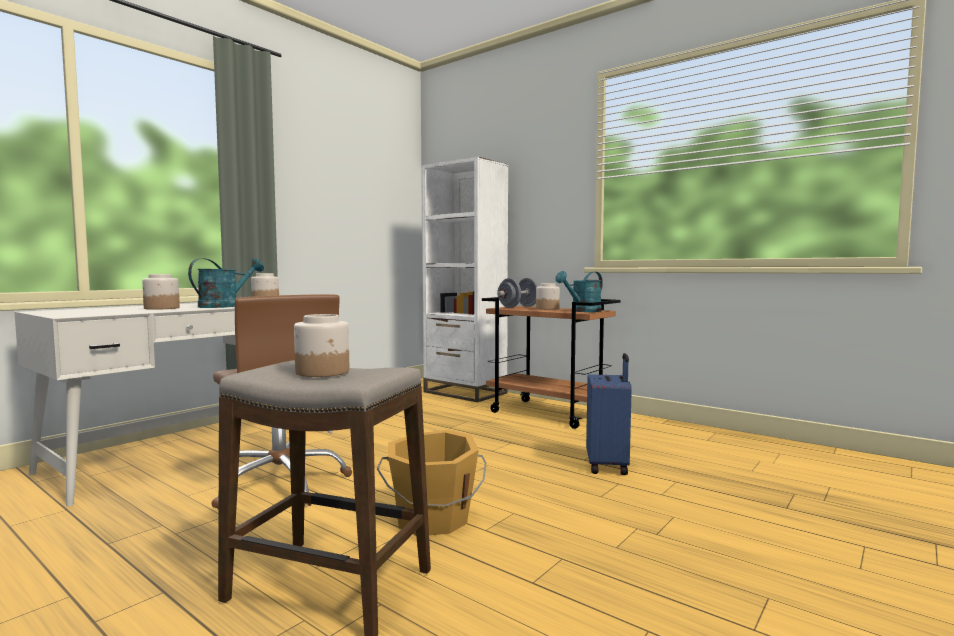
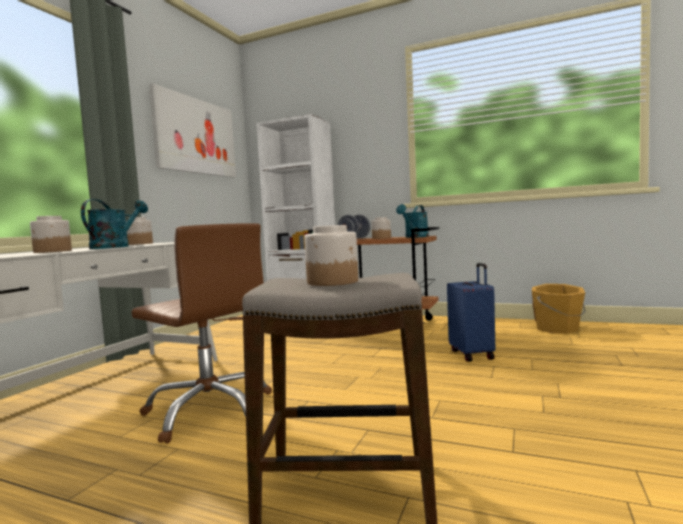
camera: 15 degrees left, 0 degrees up
orange bucket [377,430,486,535] -> orange bucket moved to [532,284,585,334]
none -> picture [149,83,236,178]

